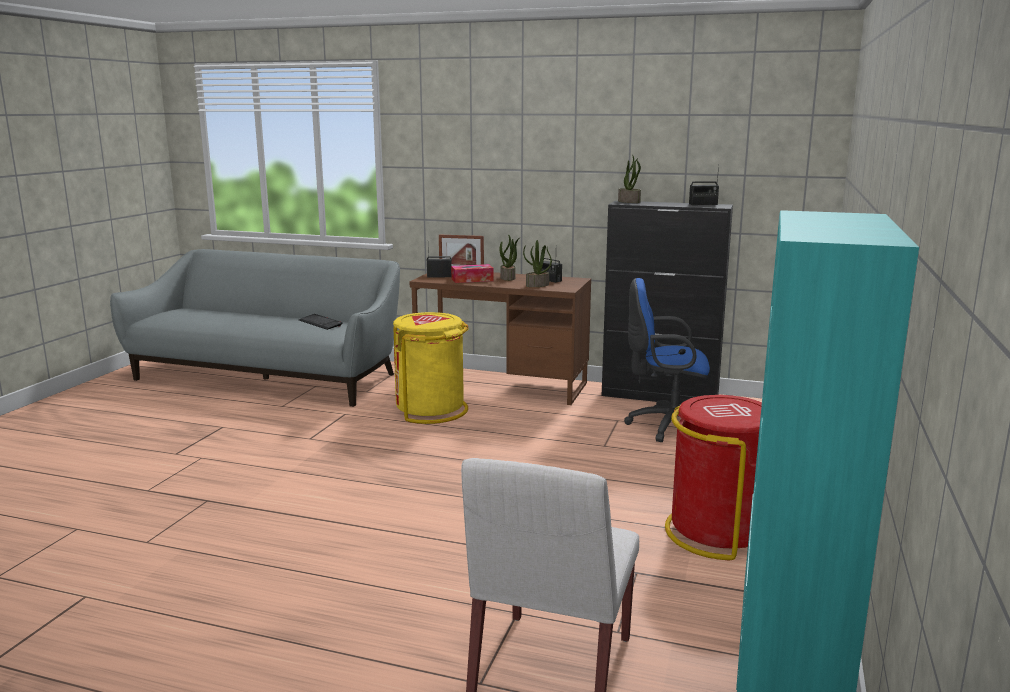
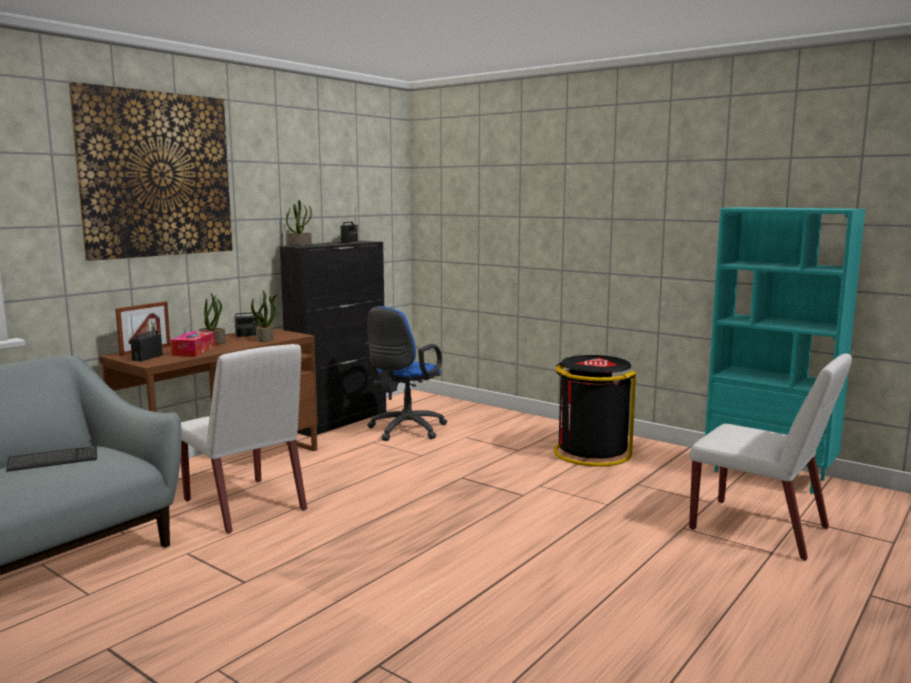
camera: 70 degrees left, 5 degrees down
yellow trash can [393,312,469,424] -> white chair [181,344,307,534]
red trash can [665,395,762,560] -> black trash can [554,355,637,467]
none -> picture [68,82,232,261]

